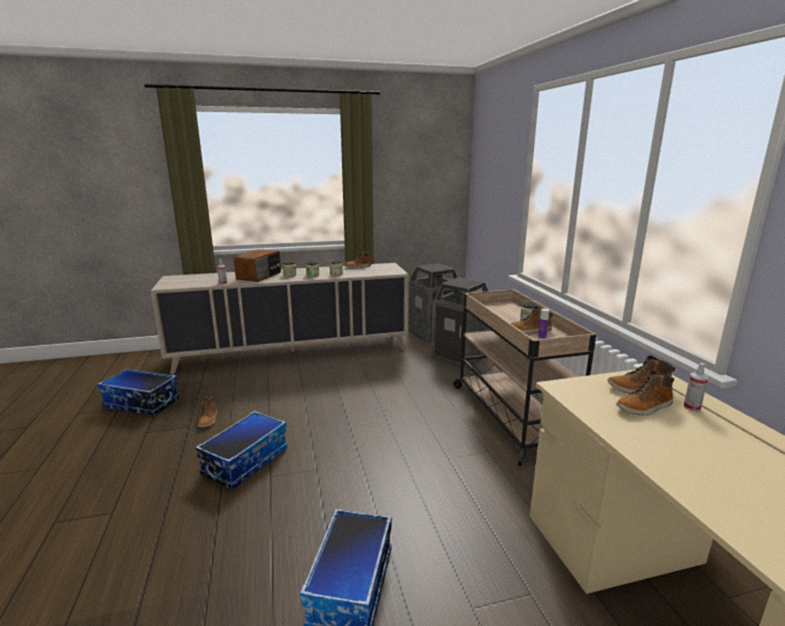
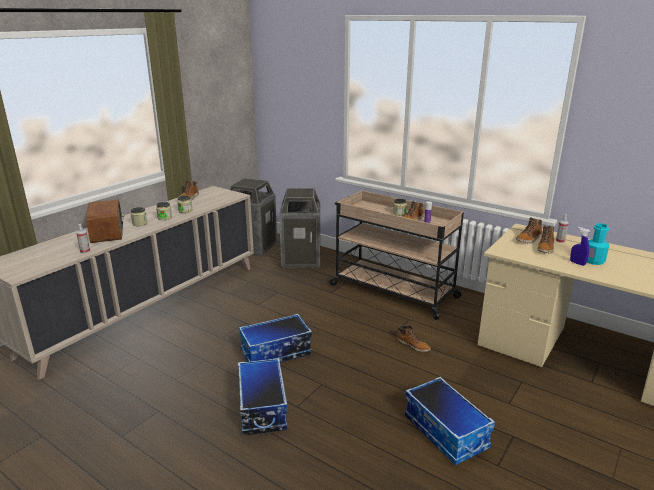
camera: 40 degrees left, 5 degrees up
storage box [97,369,179,416] -> storage box moved to [239,314,312,363]
boot [198,396,217,427] -> boot moved to [397,325,431,352]
none -> blue spray bottle [570,227,590,266]
none -> turquoise bottle [587,223,610,265]

